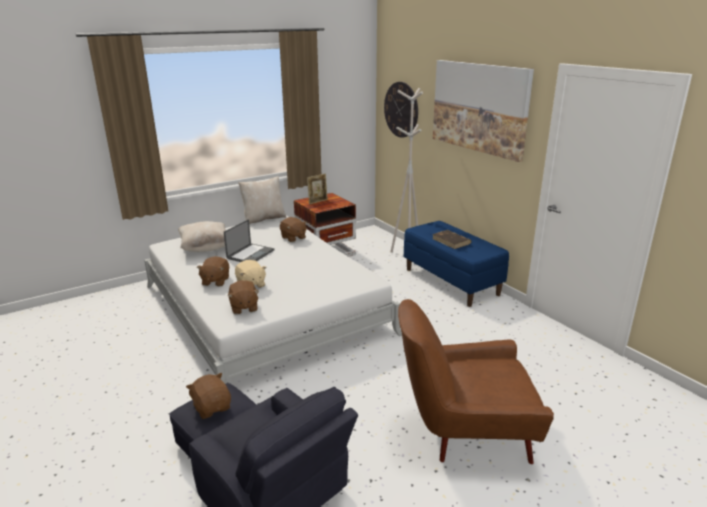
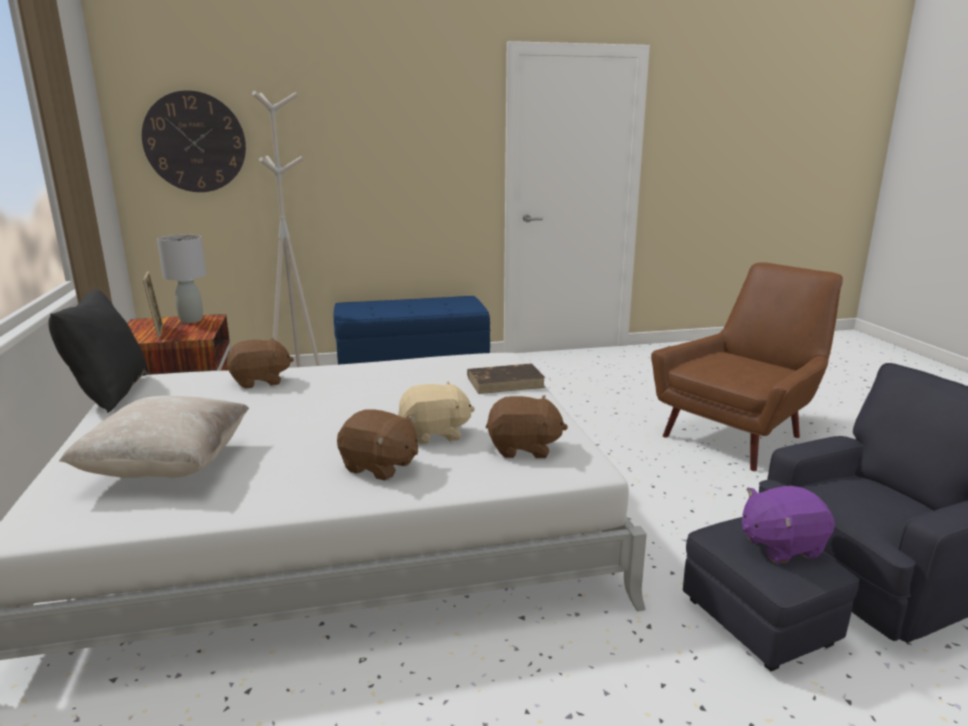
camera: 70 degrees left, 5 degrees down
brown plush toy [186,373,231,419] -> purple plush toy [742,486,835,564]
laptop [224,219,274,262] -> none
beige pillow [238,176,287,224] -> black pillow [49,289,149,413]
brown armchair [398,299,554,464] -> brown armchair turned 150 degrees counterclockwise [651,262,843,471]
picture [433,60,534,162] -> none
brown book [433,230,472,249] -> brown book moved to [467,363,546,394]
none -> grey table lamp [157,235,207,323]

